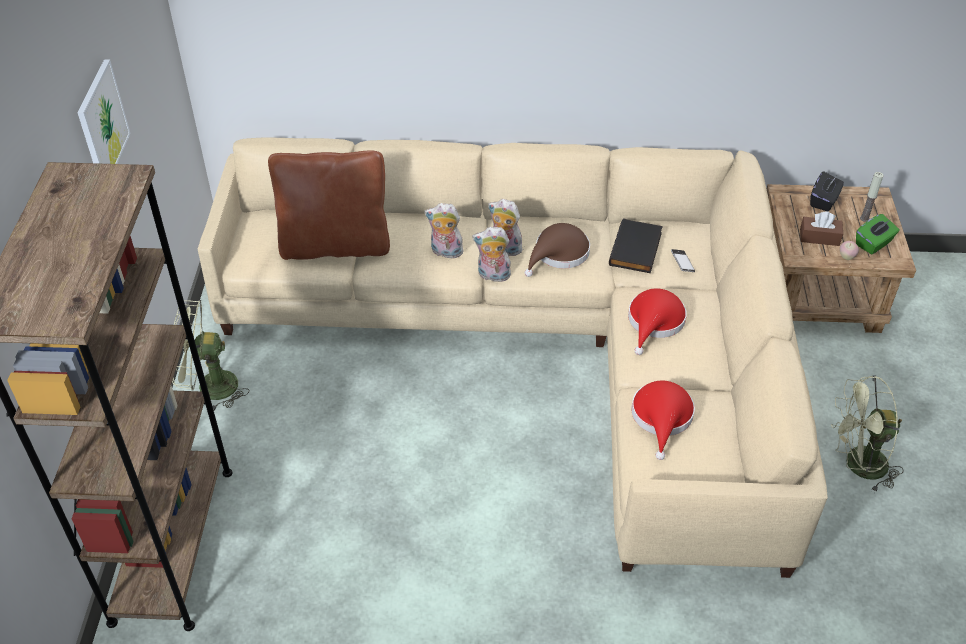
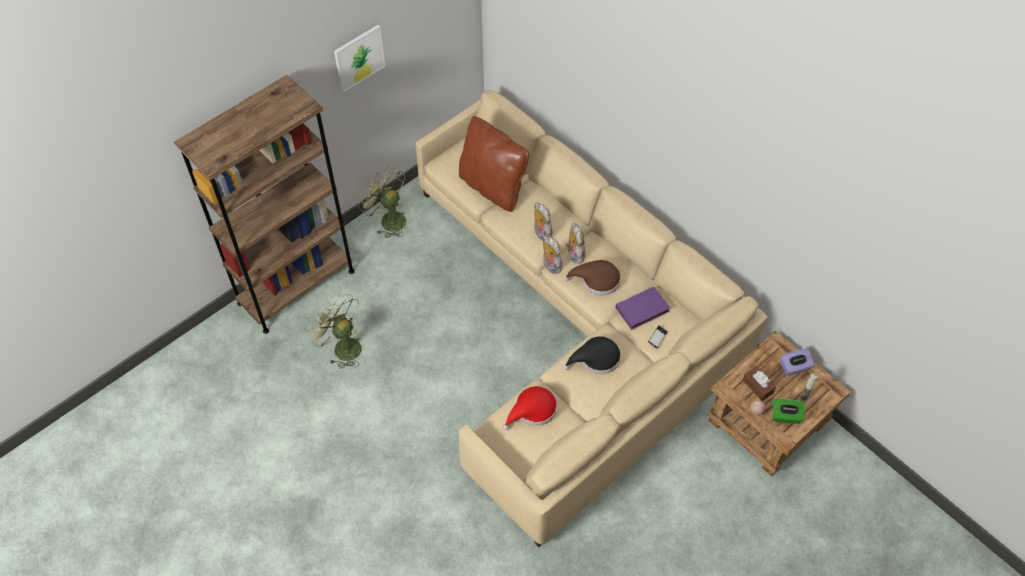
camera: 45 degrees right, 10 degrees up
black book [609,218,663,273] -> purple book [615,286,670,330]
red hat [628,288,687,355] -> black hat [563,336,621,374]
black tissue box [810,171,844,211] -> purple tissue box [780,348,815,376]
green fan [831,375,904,493] -> green fan moved to [307,293,361,369]

